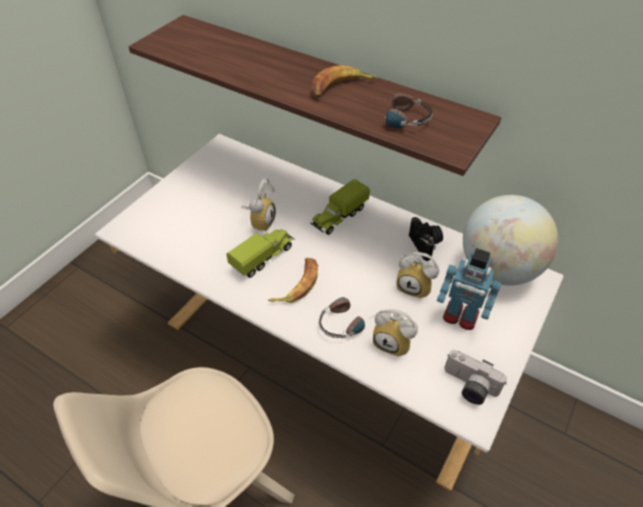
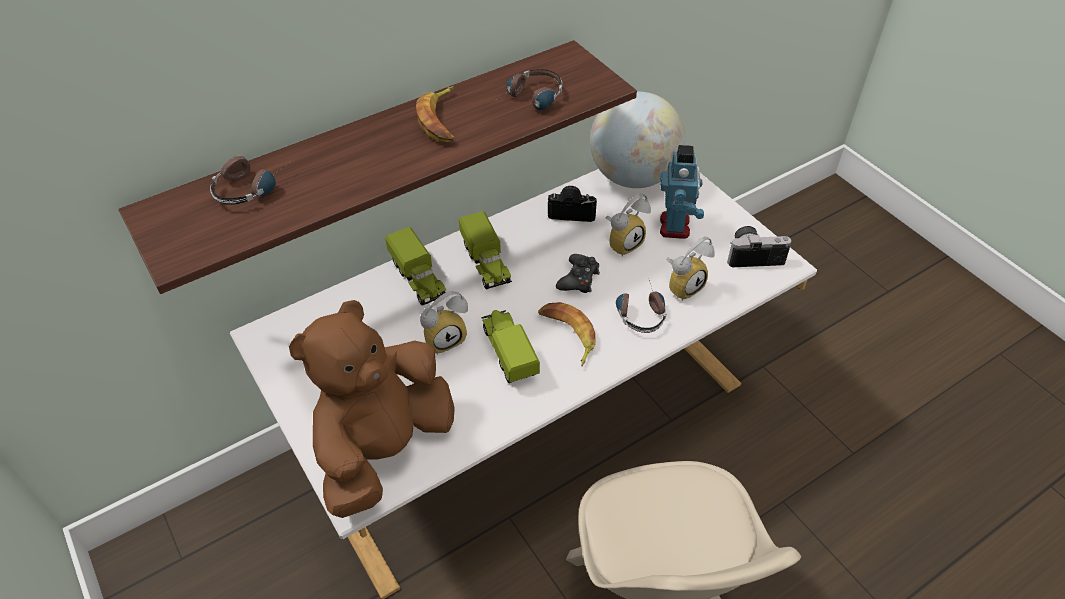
camera: 65 degrees left, 0 degrees up
alarm clock [241,178,276,232] -> alarm clock turned 105 degrees clockwise [420,291,468,355]
toy robot [437,248,501,330] -> toy robot turned 45 degrees counterclockwise [660,145,704,239]
camera [444,350,507,405] -> camera turned 150 degrees counterclockwise [727,226,791,267]
none -> headphones [210,156,288,205]
none -> brown plush toy [289,300,455,518]
none -> toy truck [385,227,446,306]
none -> black game controller [556,254,600,293]

